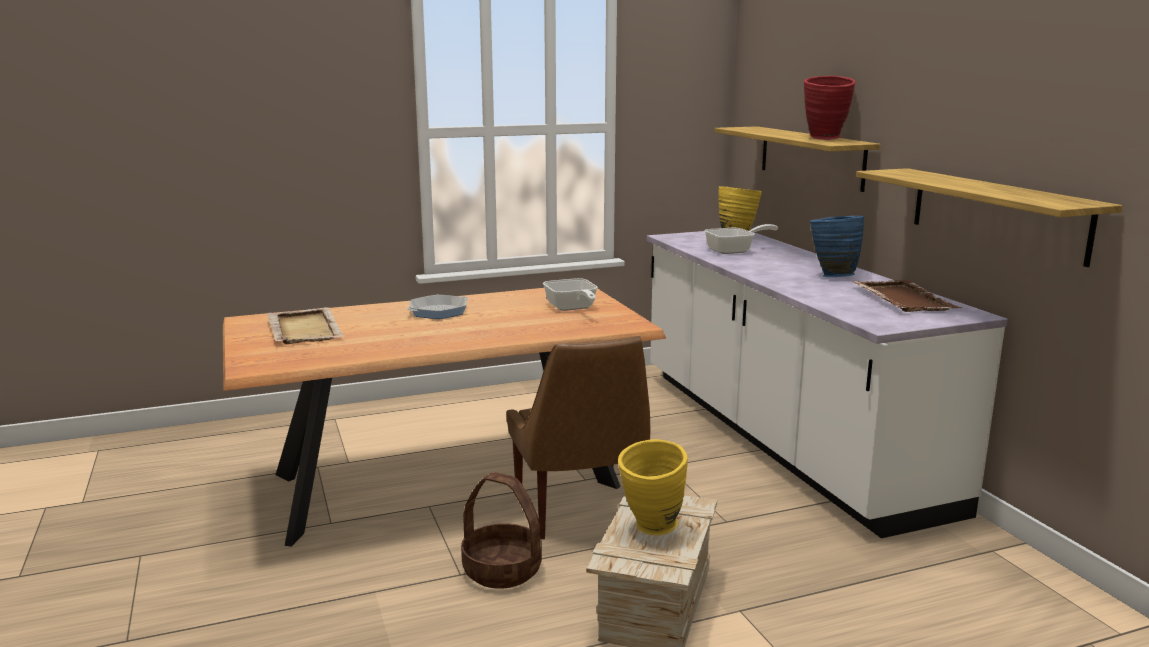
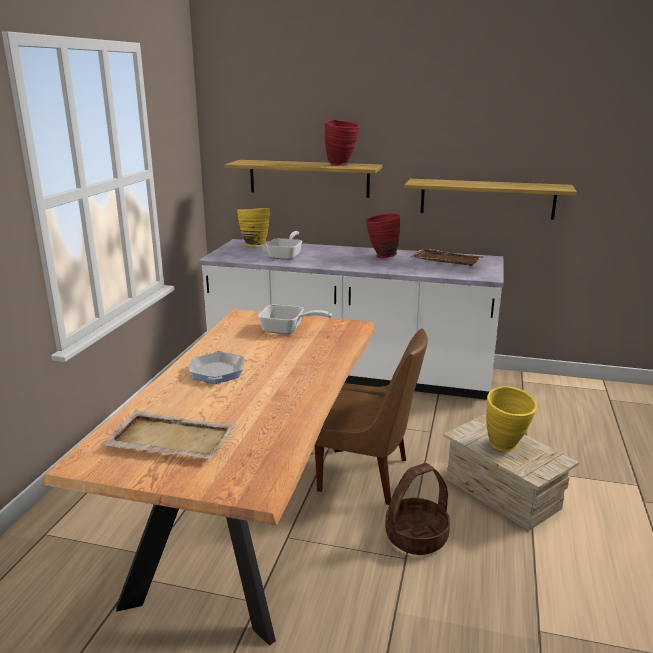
camera: 55 degrees left, 5 degrees up
blue vase [810,216,864,277] -> red vase [366,213,400,258]

